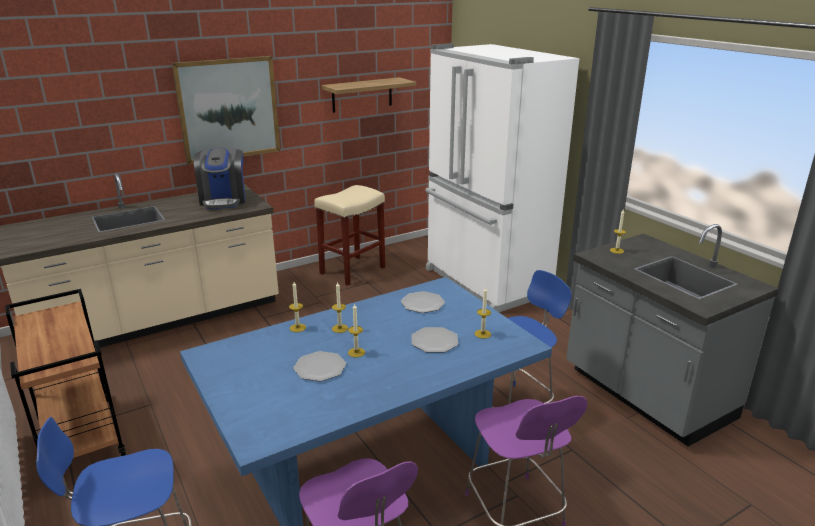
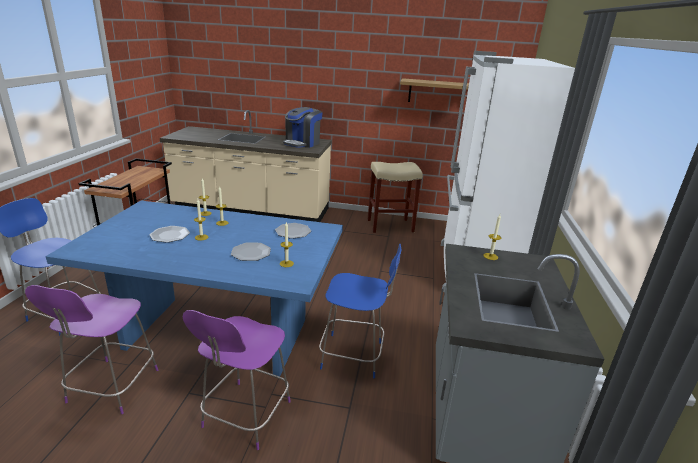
camera: 40 degrees right, 0 degrees up
picture [172,56,280,165] -> none

